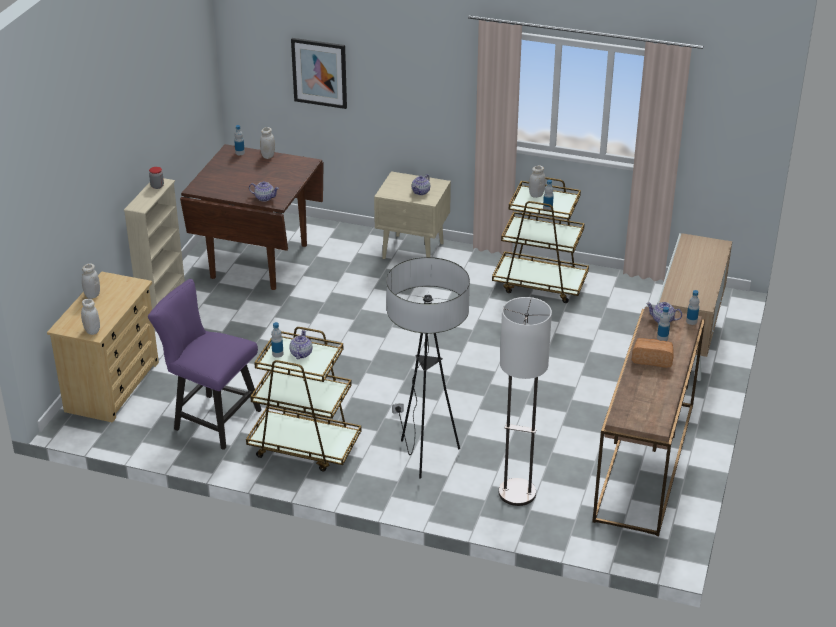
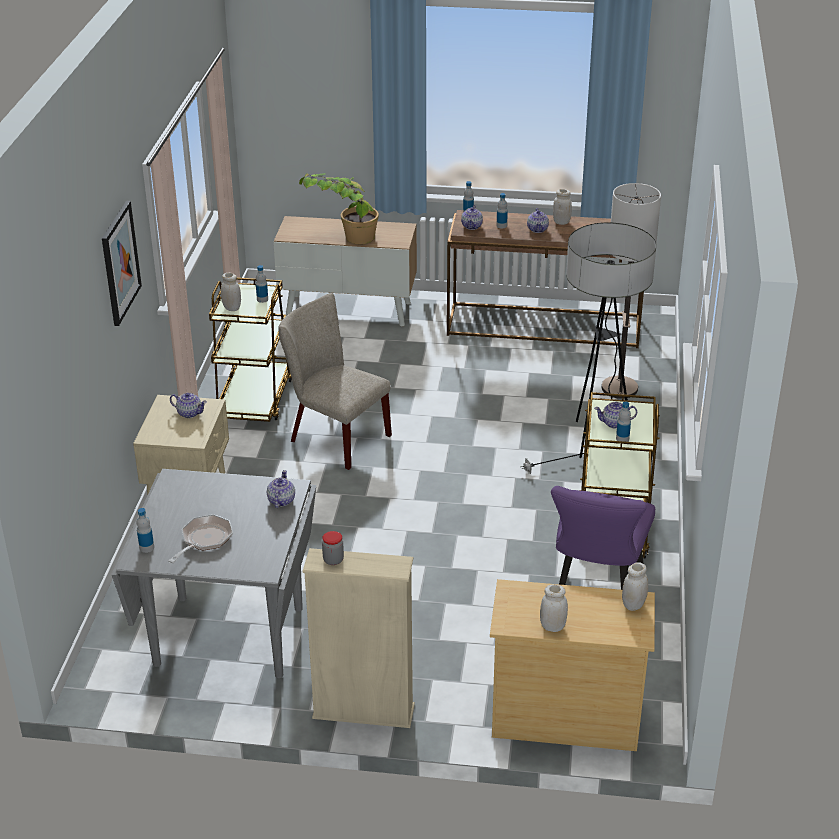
camera: 100 degrees left, 0 degrees up
brown dining table [180,144,324,290] -> grey dining table [112,469,316,678]
white jar [260,127,275,159] -> white jar moved to [553,189,572,225]
picture [291,38,347,109] -> picture moved to [102,201,142,326]
bread [632,338,674,368] -> teapot [527,208,549,233]
none -> frying pan [168,514,233,563]
none -> beige chair [278,293,392,470]
none -> potted plant [299,173,379,244]

